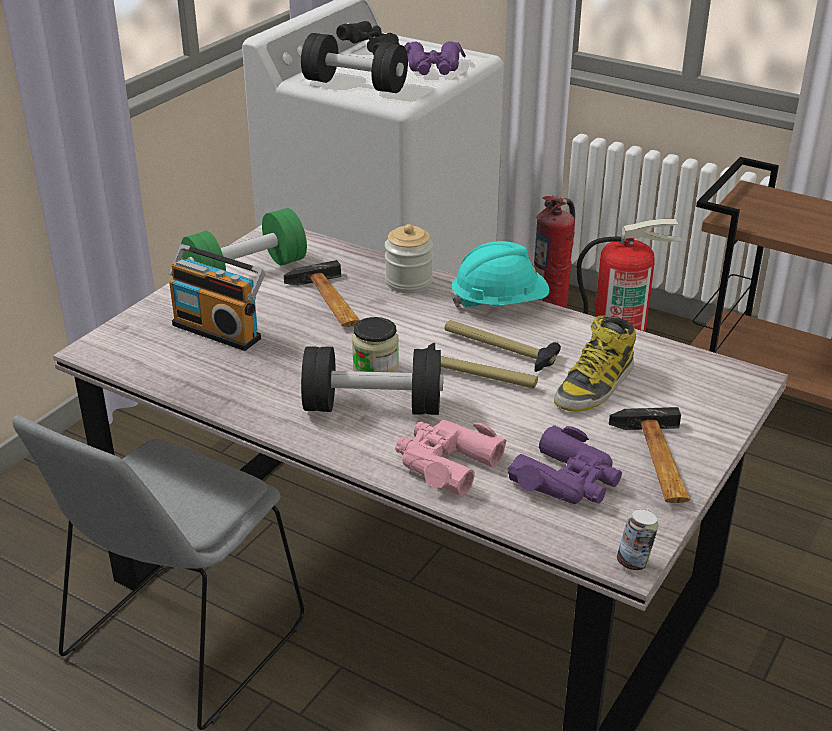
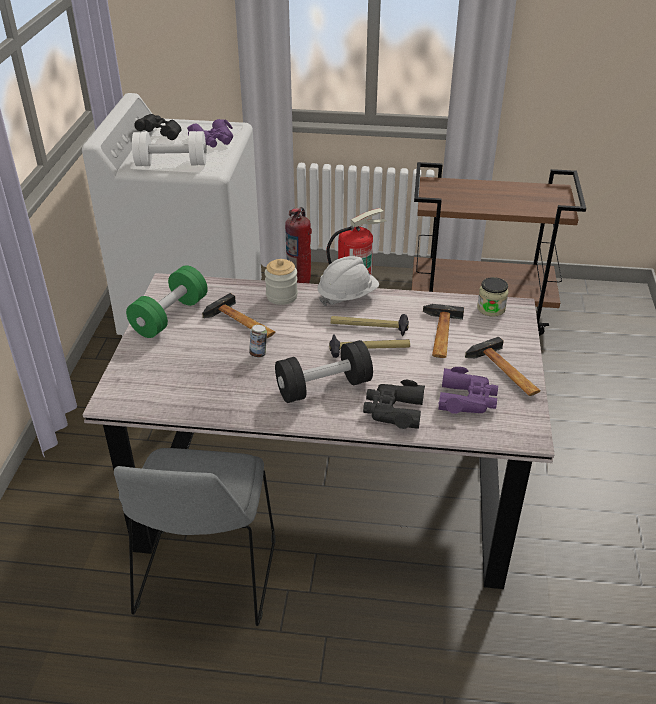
camera: 25 degrees left, 5 degrees up
radio [169,244,266,351] -> none
black dumbbell [301,33,408,93] -> white dumbbell [132,131,207,166]
jar [352,317,399,373] -> jar moved to [477,277,508,317]
pink binoculars [395,420,507,496] -> black binoculars [363,380,425,429]
turquoise hard hat [451,241,549,309] -> white hard hat [318,256,379,306]
boot [554,315,636,411] -> hammer [423,304,464,358]
can [617,509,659,571] -> can moved to [249,325,267,358]

